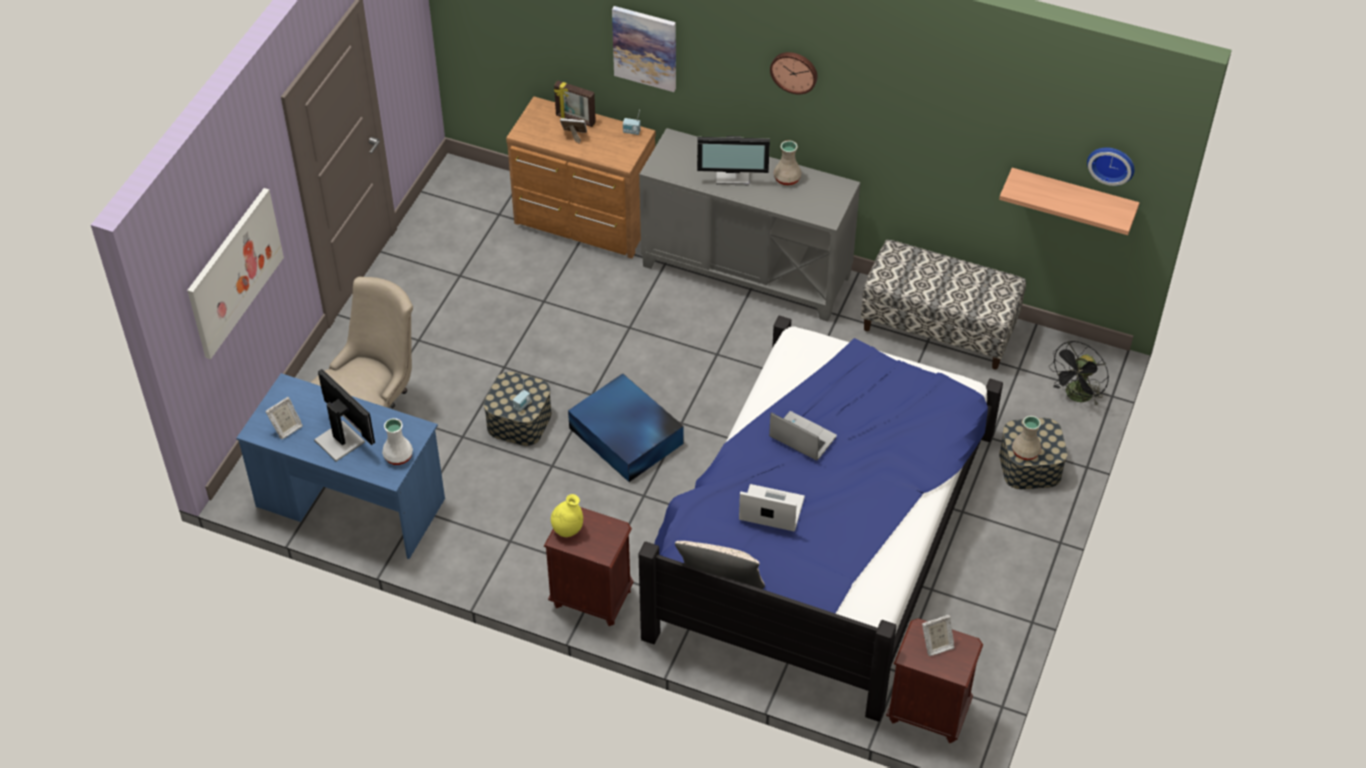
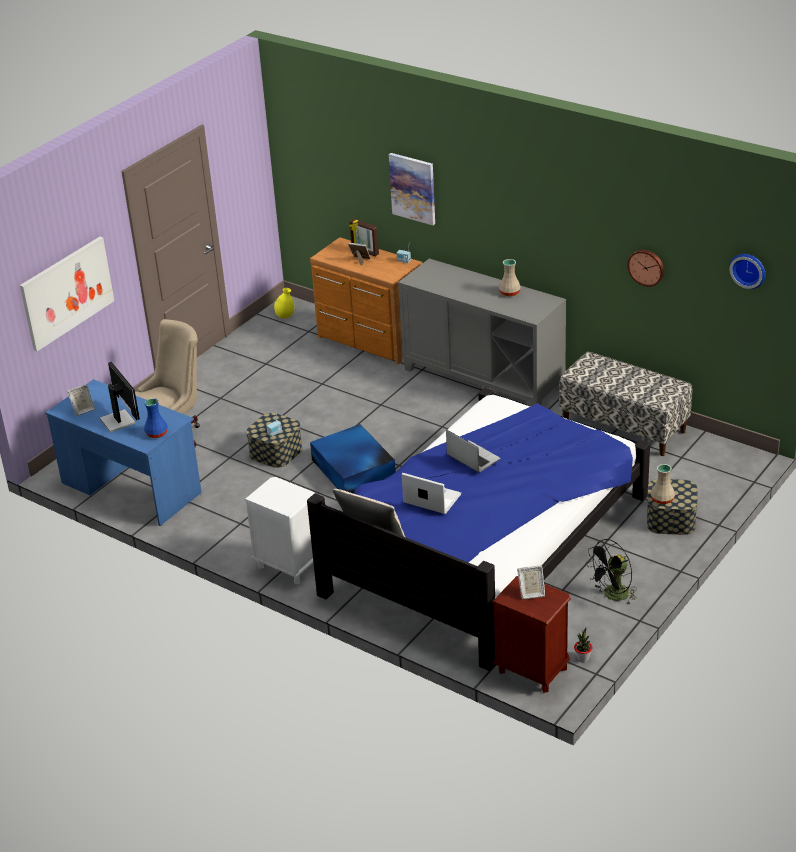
camera: 15 degrees right, 15 degrees down
white vase [382,418,413,465] -> blue vase [144,398,168,438]
brown nightstand [544,507,634,626] -> white nightstand [244,477,315,584]
yellow vase [551,494,583,537] -> yellow vase moved to [274,288,294,319]
monitor [697,136,770,185] -> none
wall clock [770,52,818,95] -> wall clock moved to [627,250,664,287]
shelf [999,168,1140,235] -> none
black fan [1049,341,1109,405] -> black fan moved to [586,539,637,605]
none -> potted plant [574,627,592,662]

